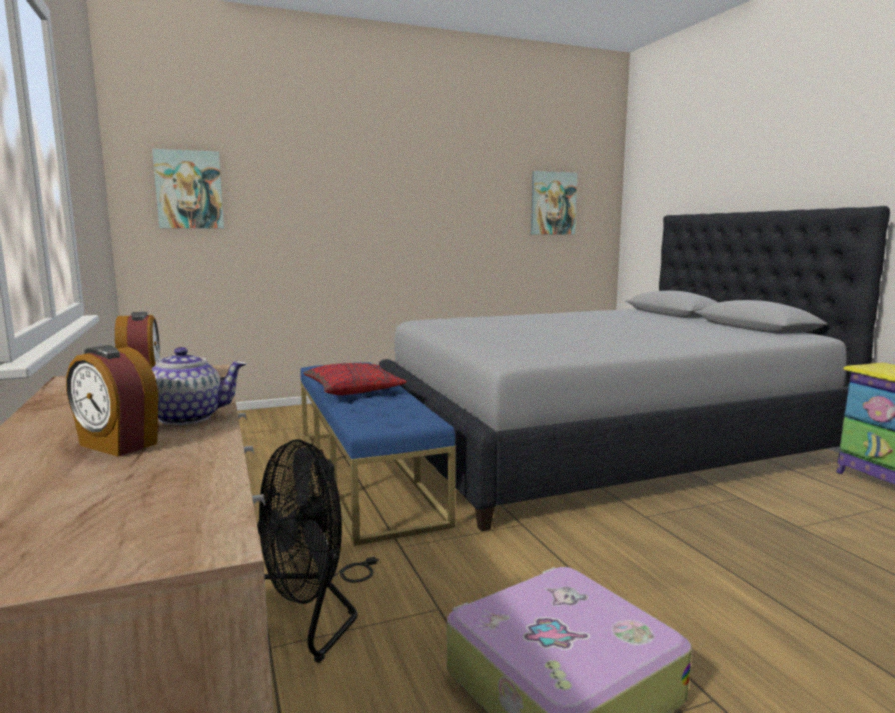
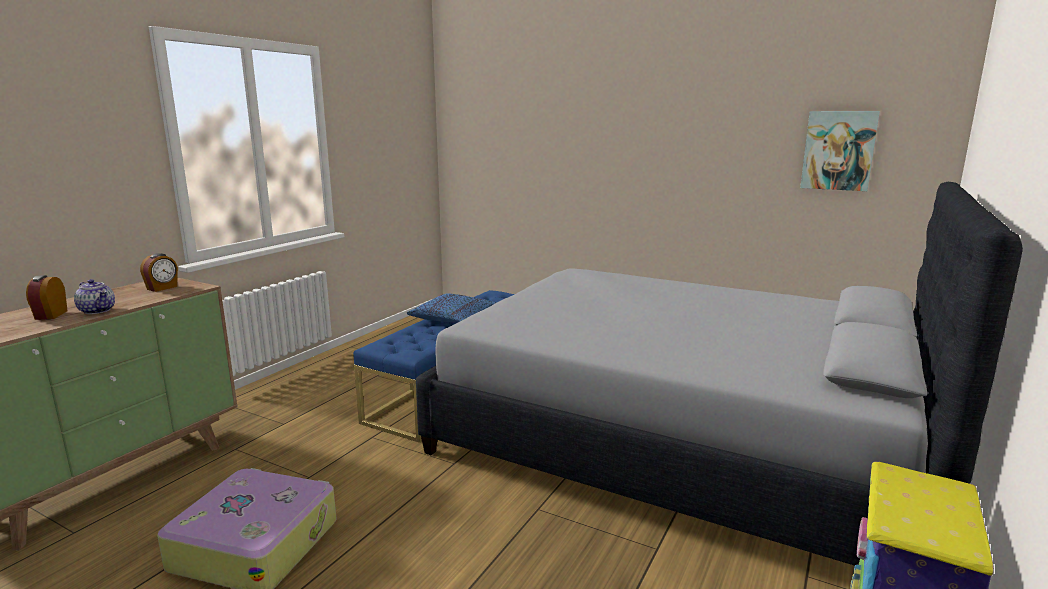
camera: 50 degrees right, 5 degrees up
picture [152,149,224,228] -> none
black fan [257,439,379,663] -> none
red pillow [304,363,407,395] -> blue pillow [407,293,495,323]

